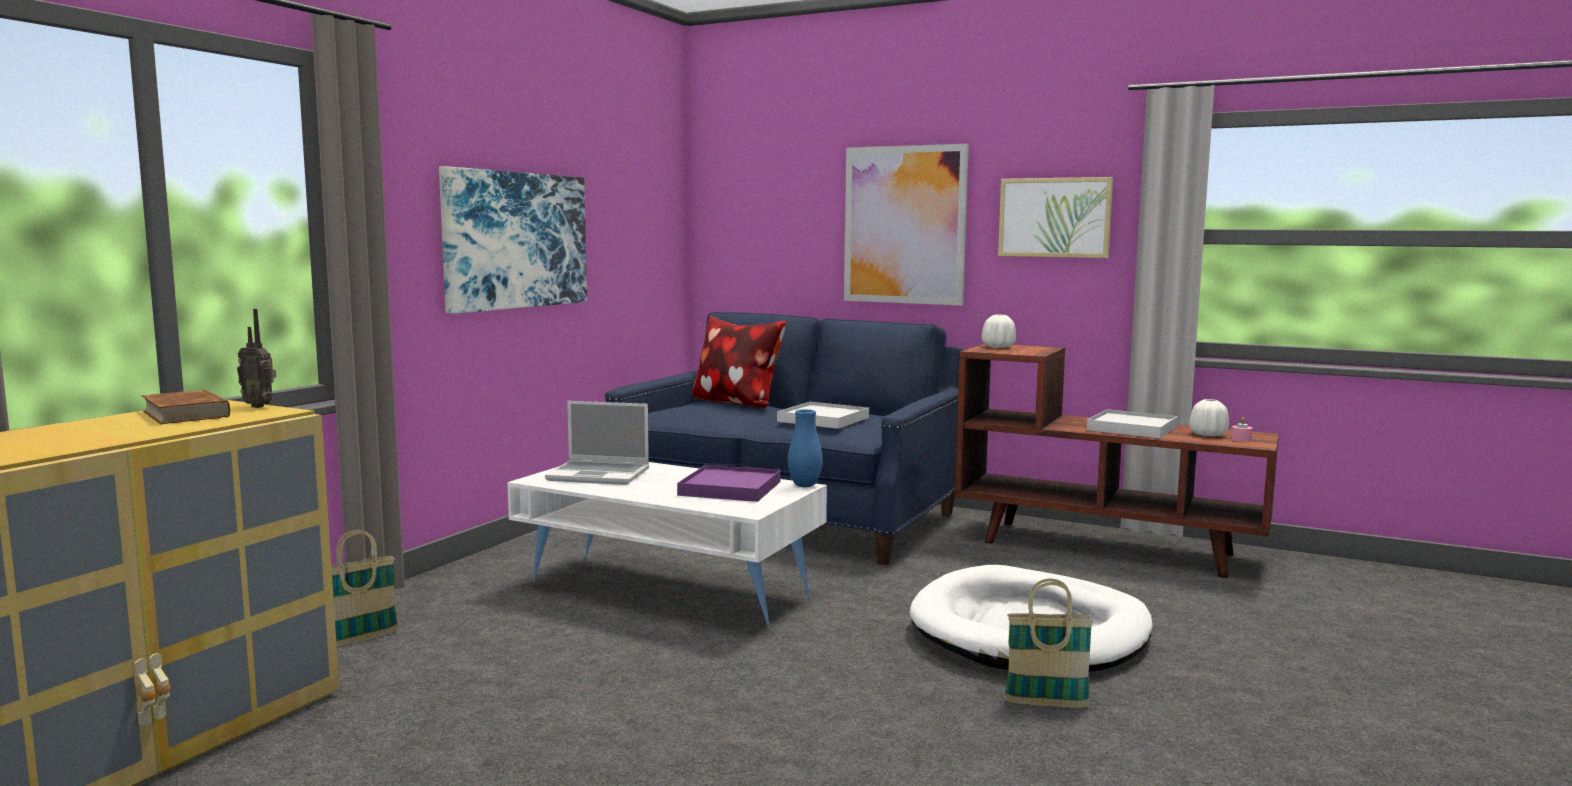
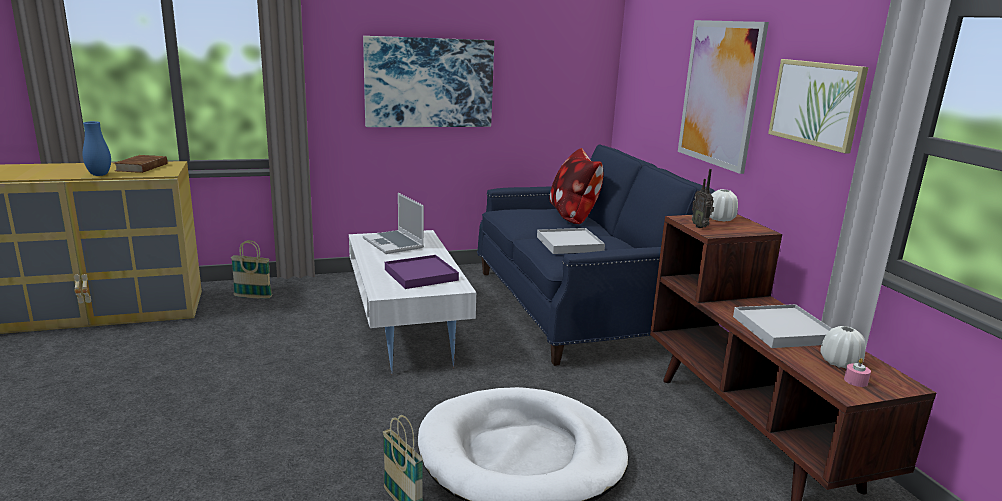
camera: 45 degrees right, 10 degrees up
radio [237,309,276,408] -> radio moved to [692,169,714,228]
blue vase [788,409,823,487] -> blue vase moved to [83,121,111,176]

